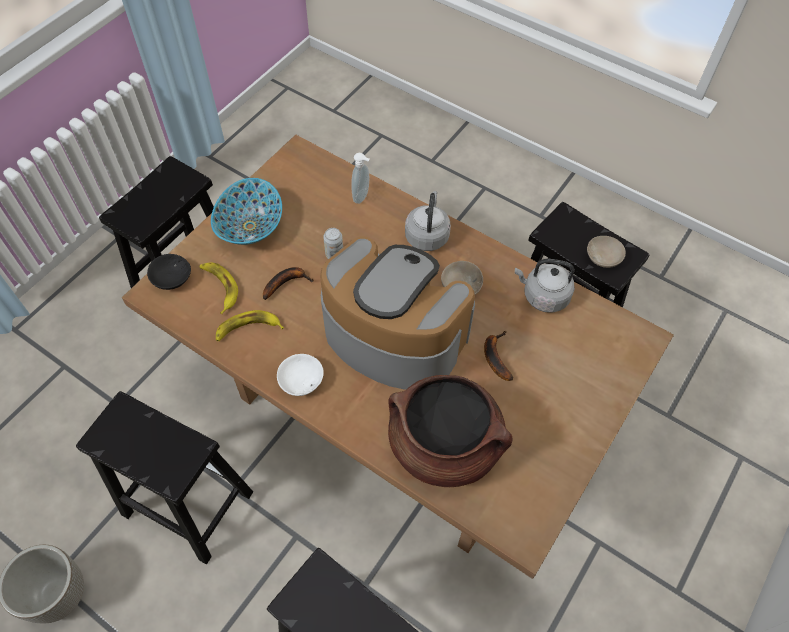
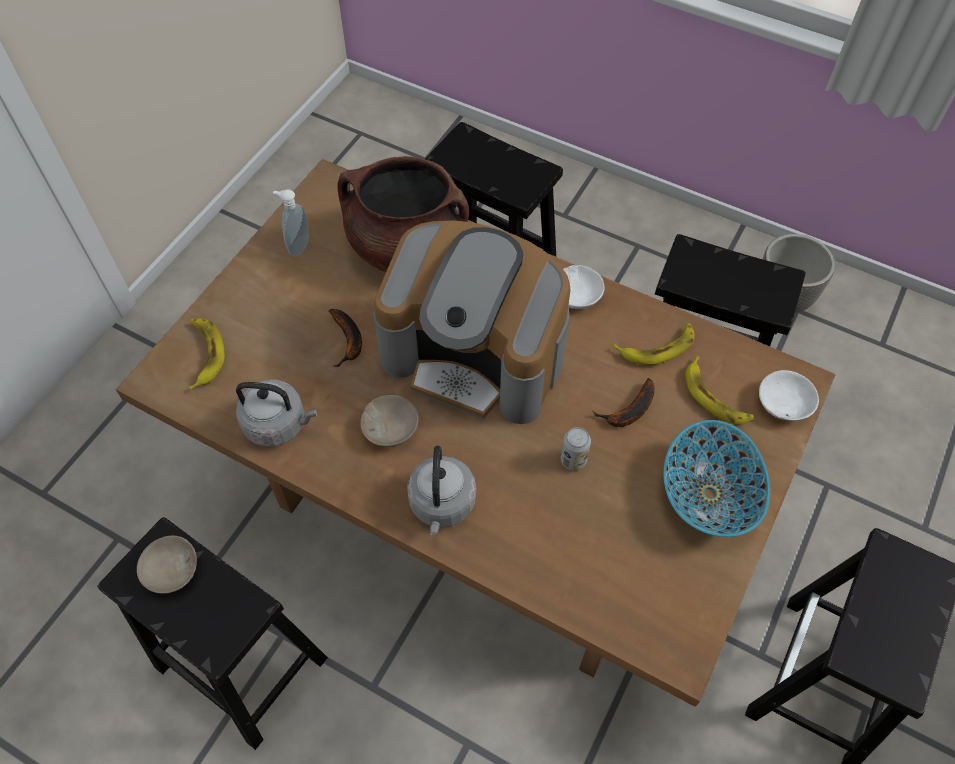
camera: 175 degrees right, 0 degrees up
black bowl [147,254,191,290] -> white bowl [759,370,819,421]
soap dispenser [351,153,370,204] -> soap dispenser moved to [273,190,309,256]
none -> banana [189,318,225,390]

